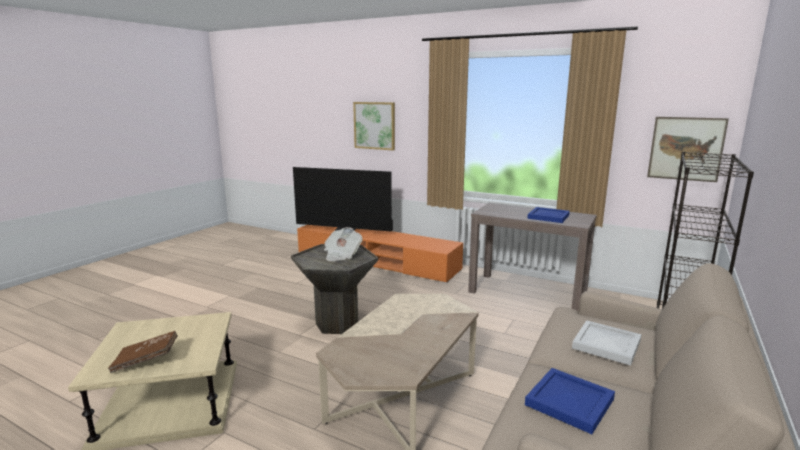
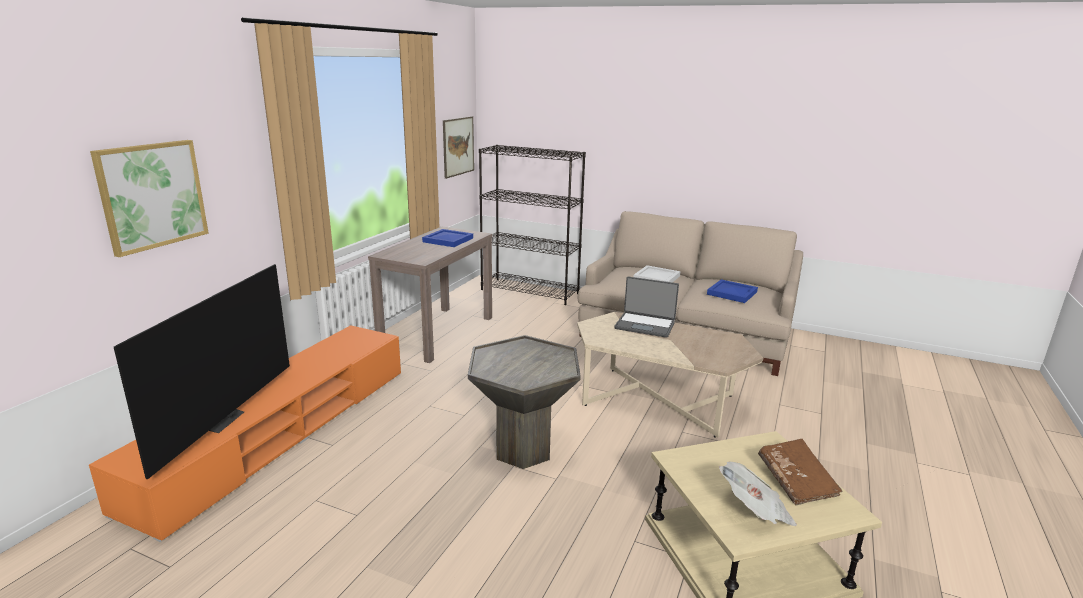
camera: 95 degrees left, 5 degrees up
newspaper [324,227,363,261] -> newspaper moved to [719,462,797,526]
none -> laptop [614,276,679,338]

